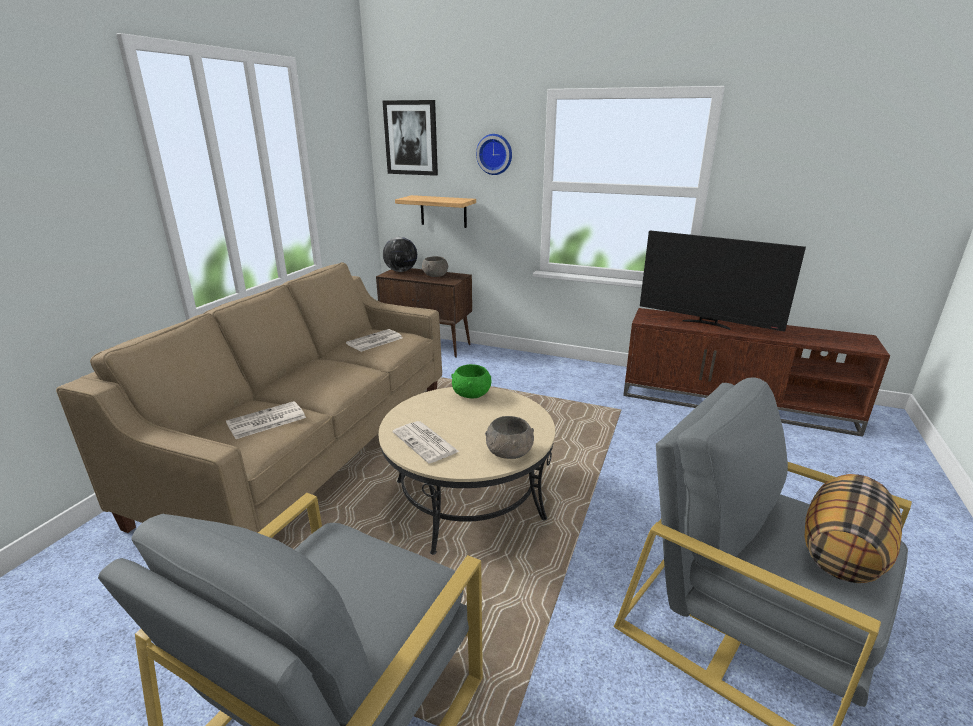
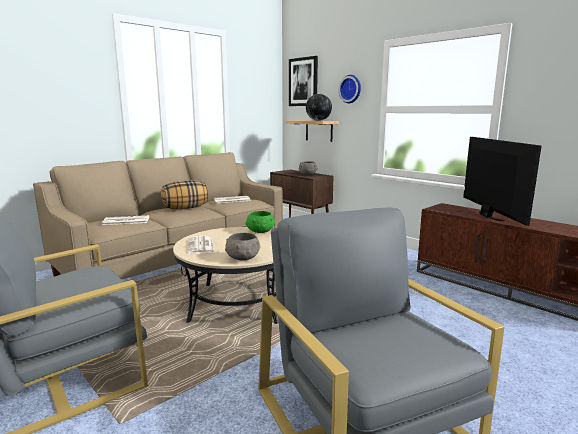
camera: 25 degrees right, 10 degrees down
globe [383,237,417,272] -> globe moved to [306,94,332,121]
television [640,230,806,332] -> television turned 150 degrees counterclockwise [463,137,542,226]
pillow [805,474,902,583] -> pillow moved to [161,180,208,209]

